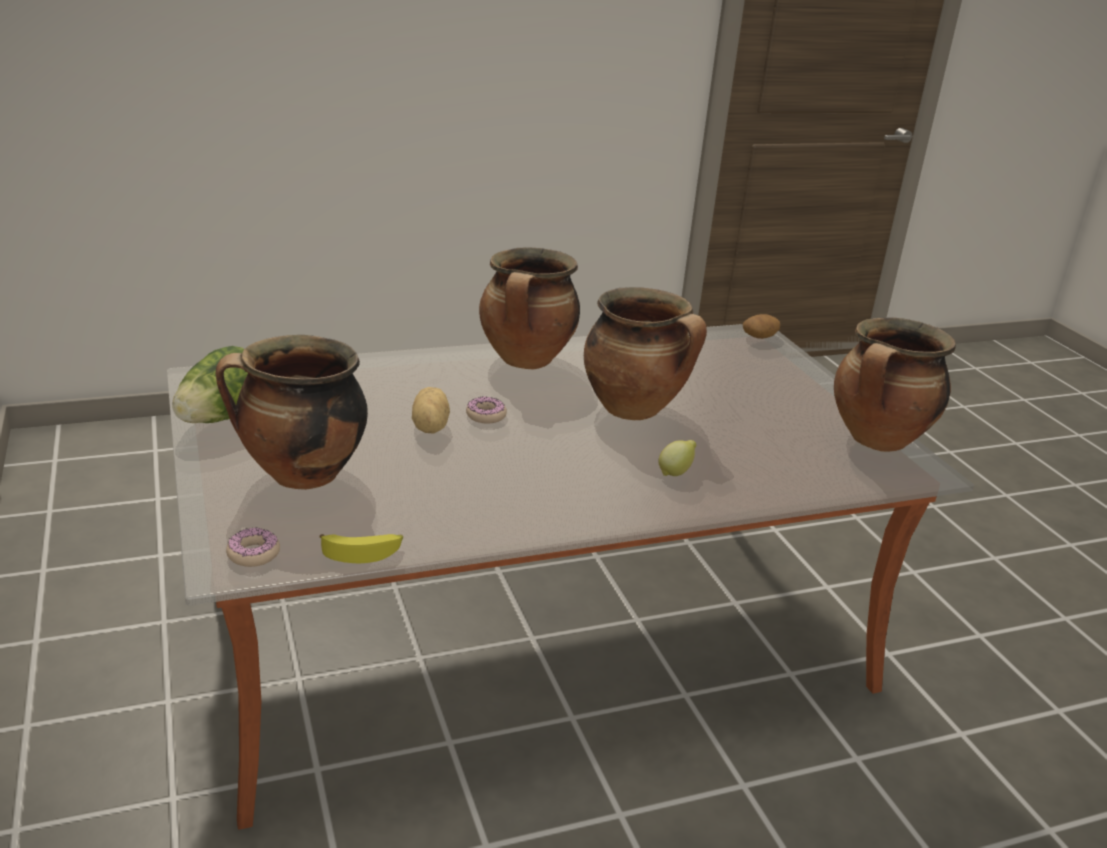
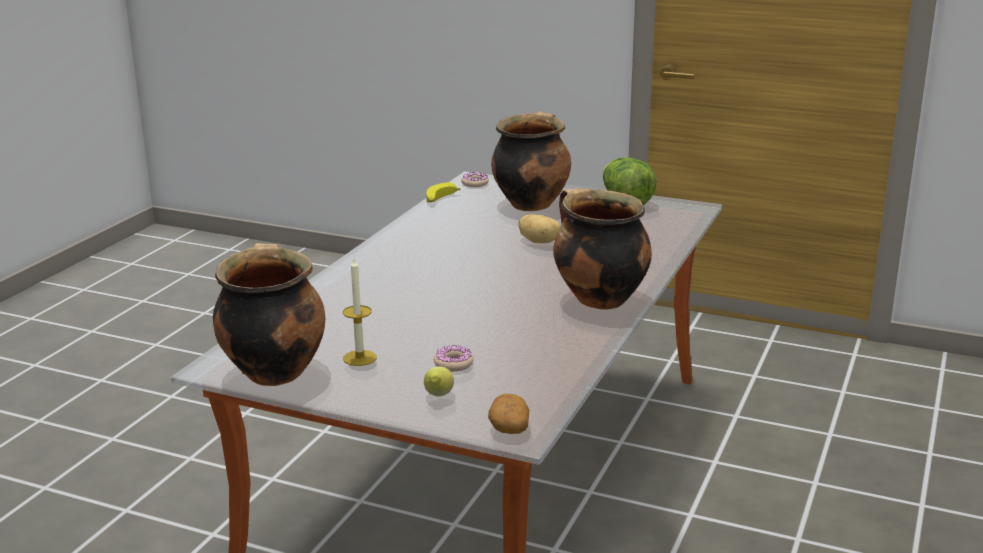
camera: 135 degrees right, 5 degrees down
donut [466,397,507,424] -> donut moved to [434,345,473,372]
cooking pot [584,287,707,420] -> none
lemon [659,440,696,476] -> lemon moved to [424,367,454,397]
none -> candle [343,259,377,366]

